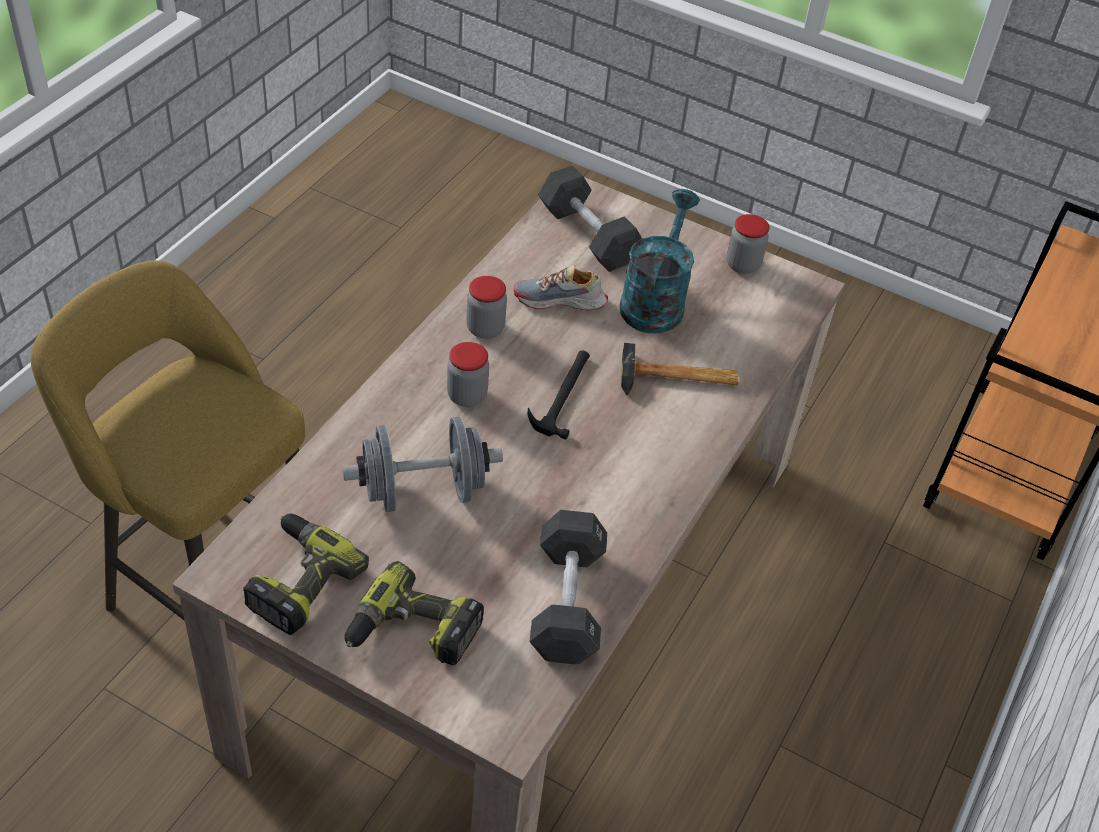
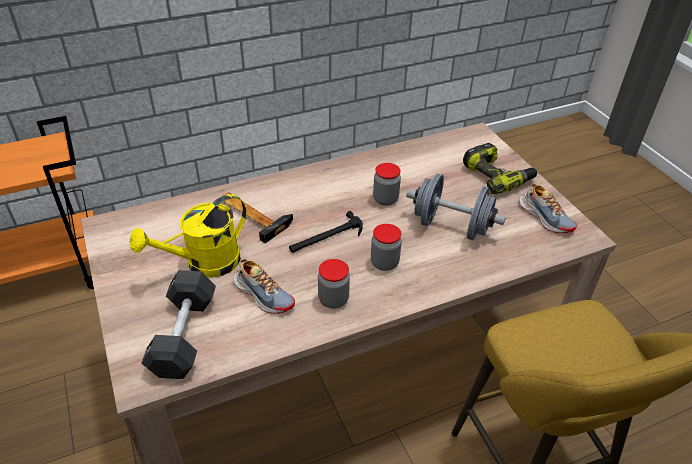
camera: 140 degrees left, 5 degrees down
power drill [243,514,369,635] -> shoe [519,184,577,234]
black dumbbell [530,510,607,664] -> none
turquoise watering can [620,189,700,333] -> yellow watering can [129,194,246,278]
jar [726,214,769,274] -> jar moved to [373,163,401,206]

